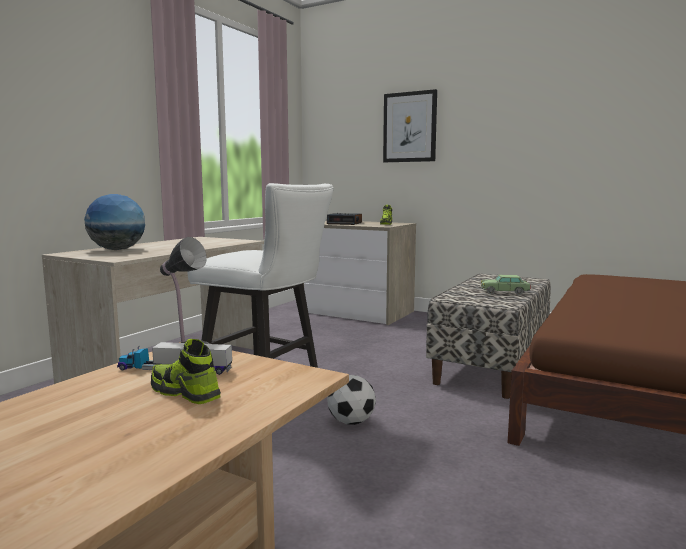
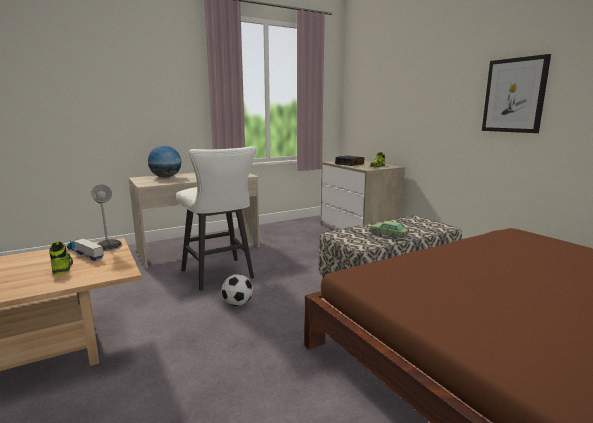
camera: 30 degrees right, 5 degrees up
picture [383,89,437,162] -> picture moved to [482,54,551,133]

